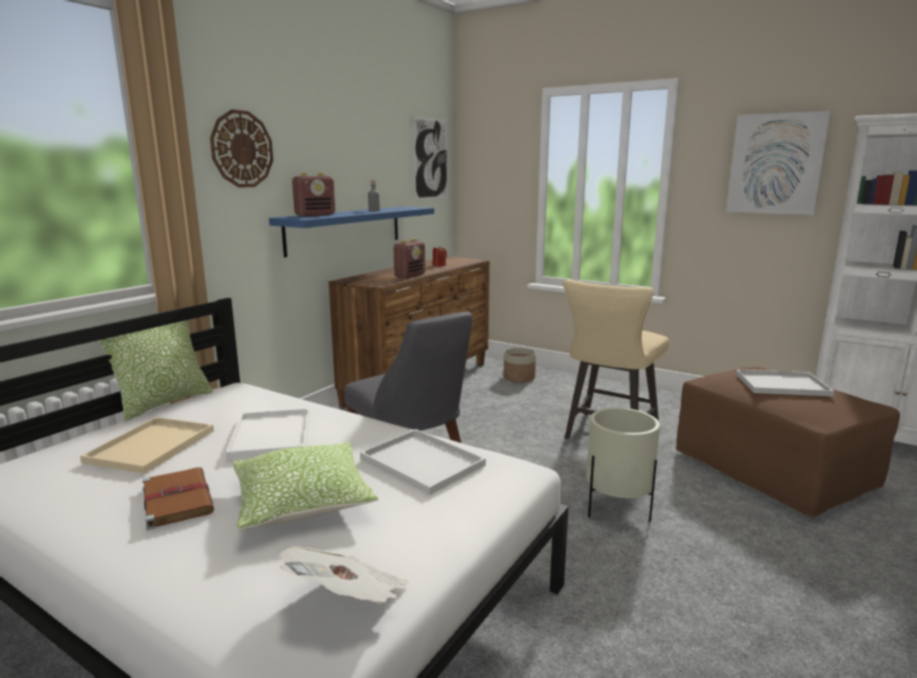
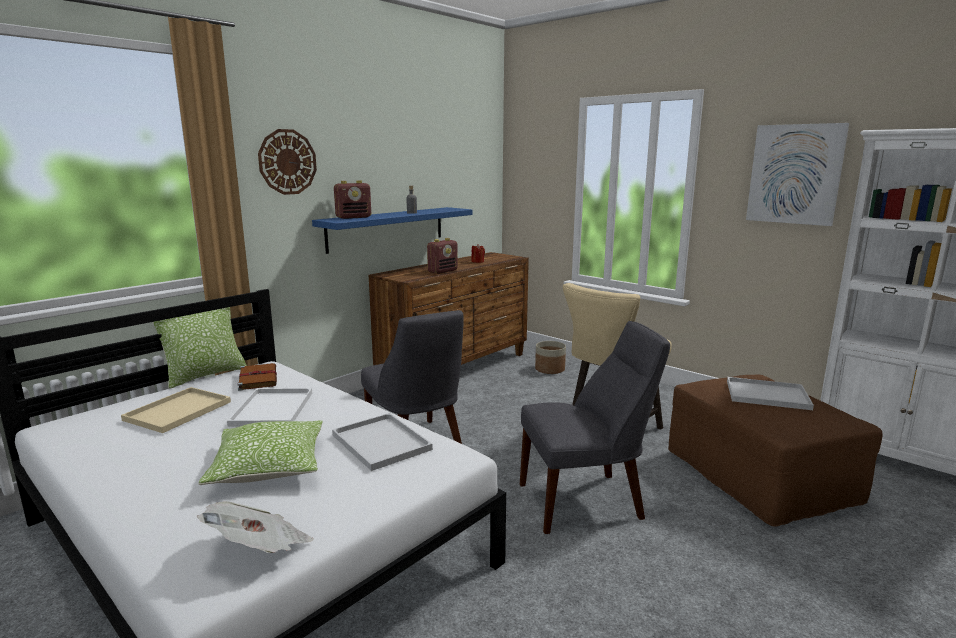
camera: 10 degrees right, 0 degrees up
brown book [142,467,214,530] -> brown book moved to [238,363,277,391]
picture [413,116,448,200] -> none
beige planter [587,408,660,522] -> grey chair [520,321,670,534]

